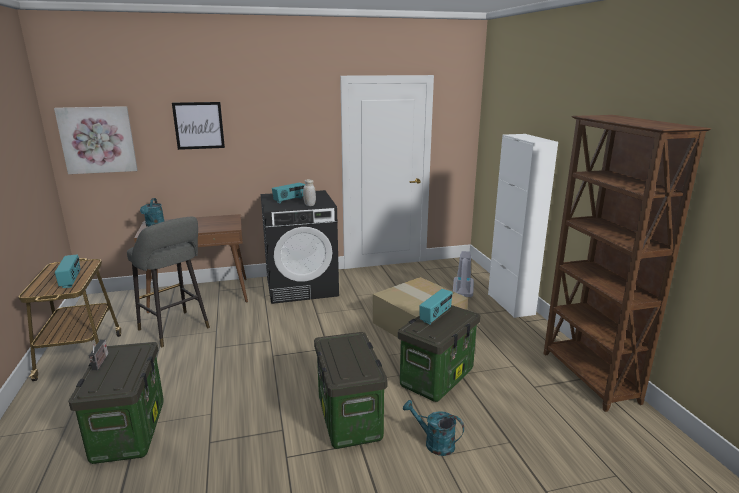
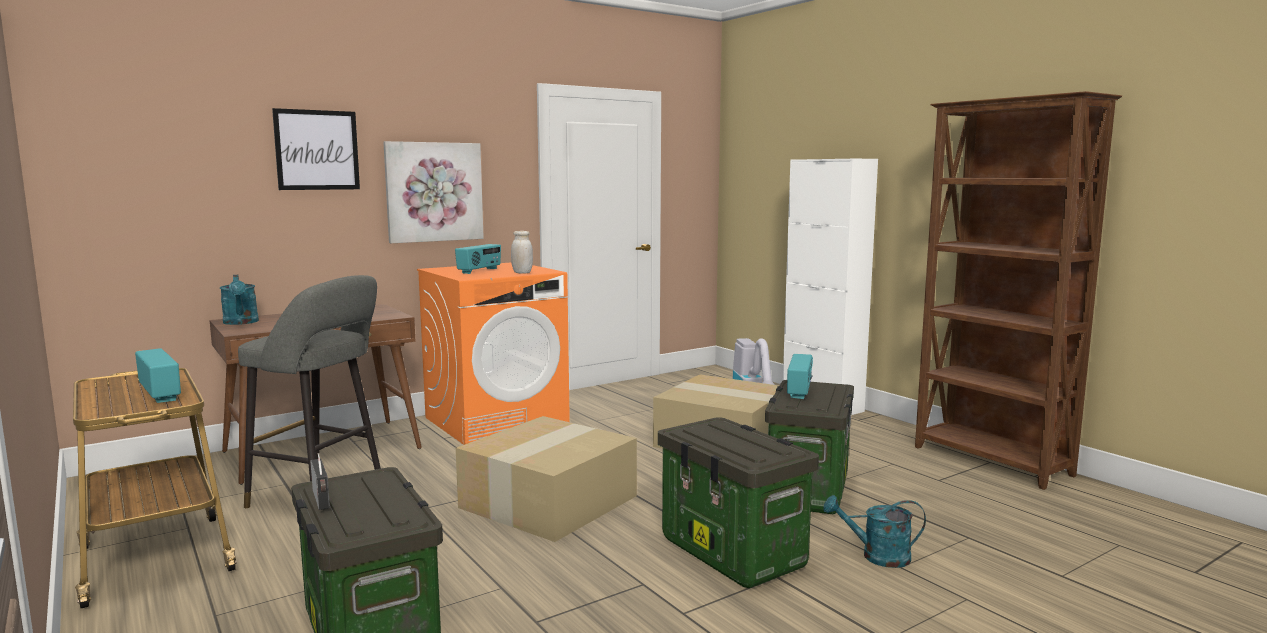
camera: 20 degrees left, 10 degrees down
picture [54,106,137,174] -> picture moved to [383,141,484,243]
black washing machine [261,190,339,304] -> orange washing machine [417,263,570,445]
none -> cardboard box [456,416,637,542]

